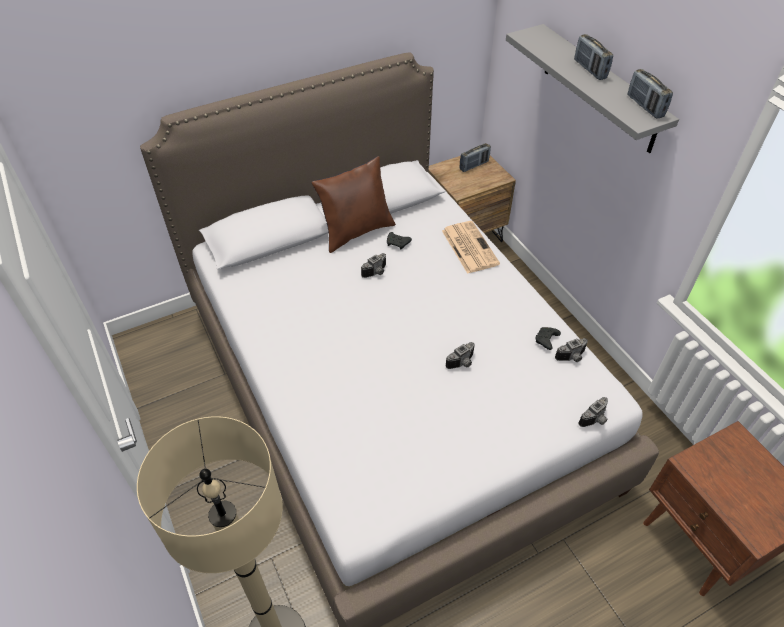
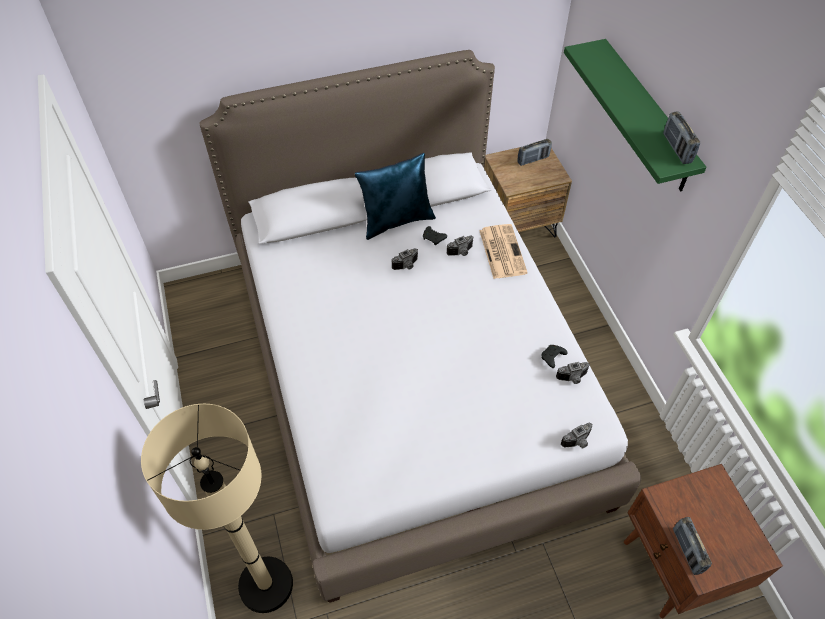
camera: 10 degrees right, 5 degrees up
brown pillow [312,156,396,253] -> blue pillow [355,153,436,240]
camera [445,342,474,369] -> camera moved to [447,236,473,256]
grey shelf [506,24,679,153] -> green shelf [564,39,706,191]
radio [574,34,613,80] -> radio moved to [673,517,712,575]

